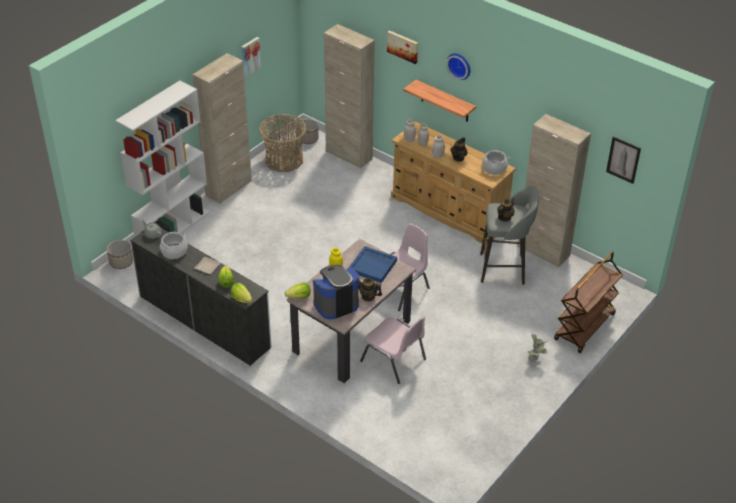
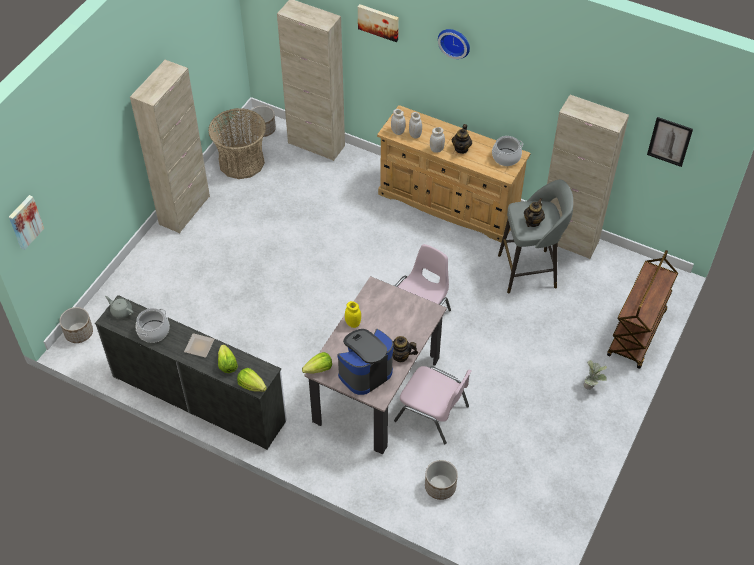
camera: 10 degrees left, 10 degrees up
white bookcase [115,81,210,236] -> none
picture [241,37,261,77] -> picture moved to [9,195,44,250]
blue tray [349,246,397,283] -> none
shelf [403,80,476,122] -> none
none -> planter [425,460,458,500]

